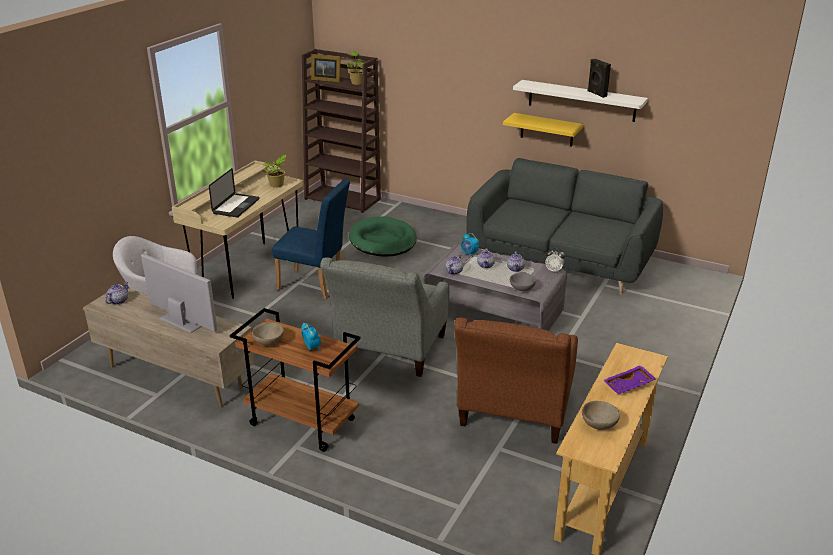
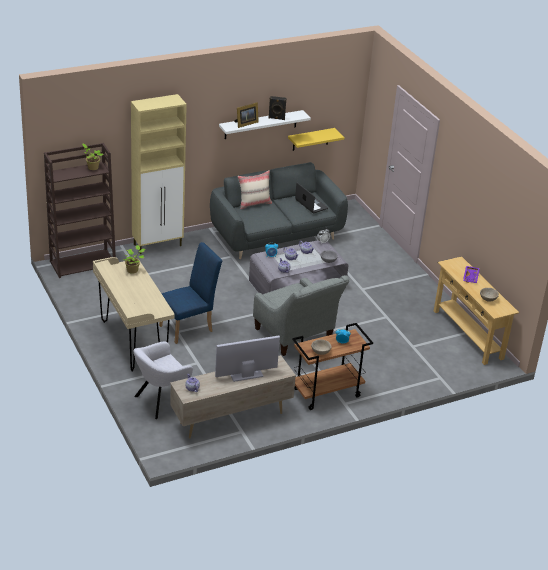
camera: 55 degrees left, 5 degrees up
laptop [209,168,260,217] -> laptop moved to [295,183,328,213]
picture frame [311,54,340,83] -> picture frame moved to [235,102,259,128]
green dog bed [349,217,417,256] -> none
brown armchair [454,317,578,444] -> none
yellow shelf [503,113,583,146] -> yellow shelf moved to [288,128,345,151]
none -> beige cabinet [131,94,187,254]
none -> beige pillow [238,170,272,209]

